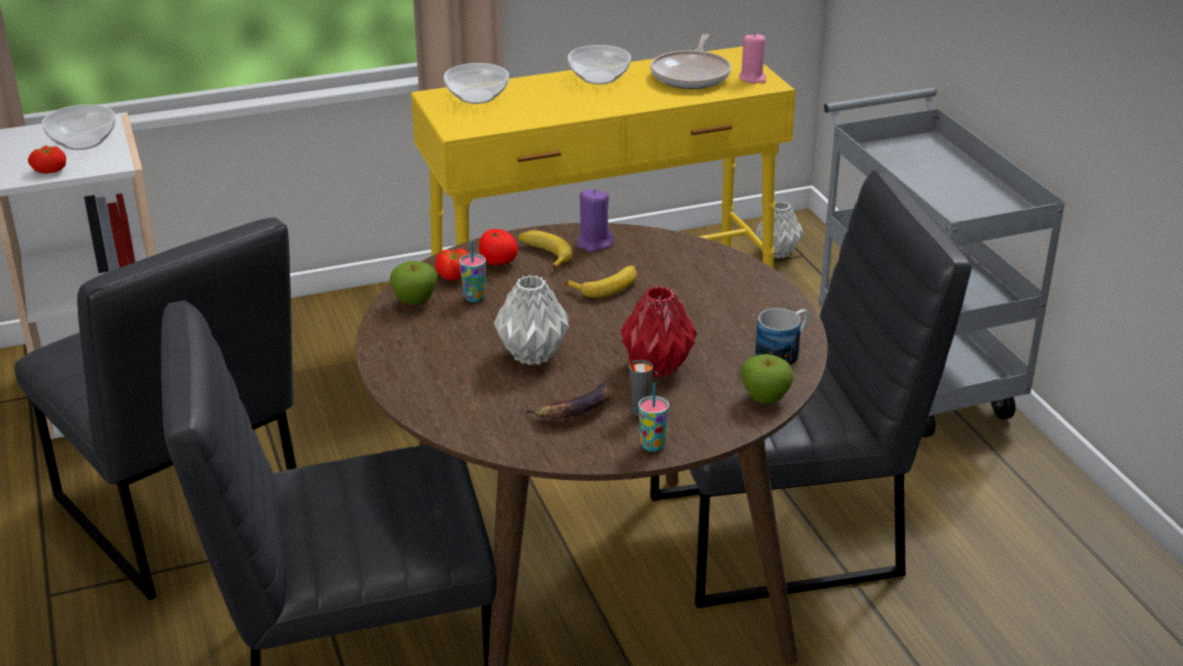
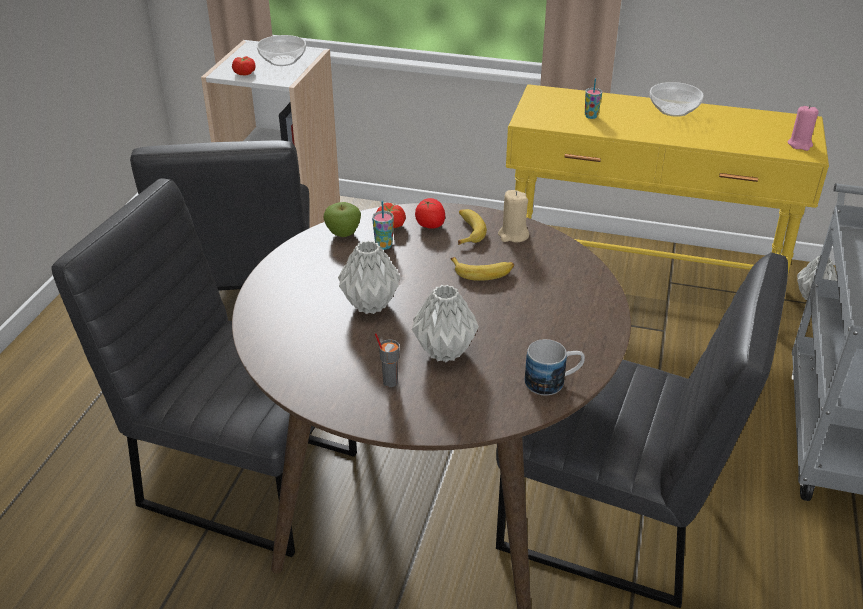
camera: 35 degrees right, 5 degrees up
bowl [444,63,509,104] -> none
banana [522,383,612,419] -> none
purple candle [577,189,613,252] -> beige candle [498,190,529,243]
red vase [621,286,697,377] -> grey vase [412,285,479,362]
cup [638,383,669,451] -> cup moved to [585,78,602,119]
frying pan [650,34,731,89] -> none
apple [742,354,793,404] -> none

